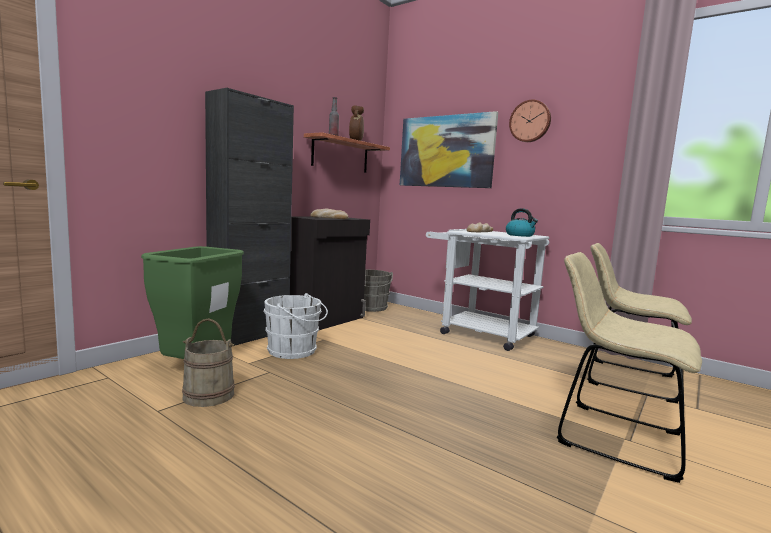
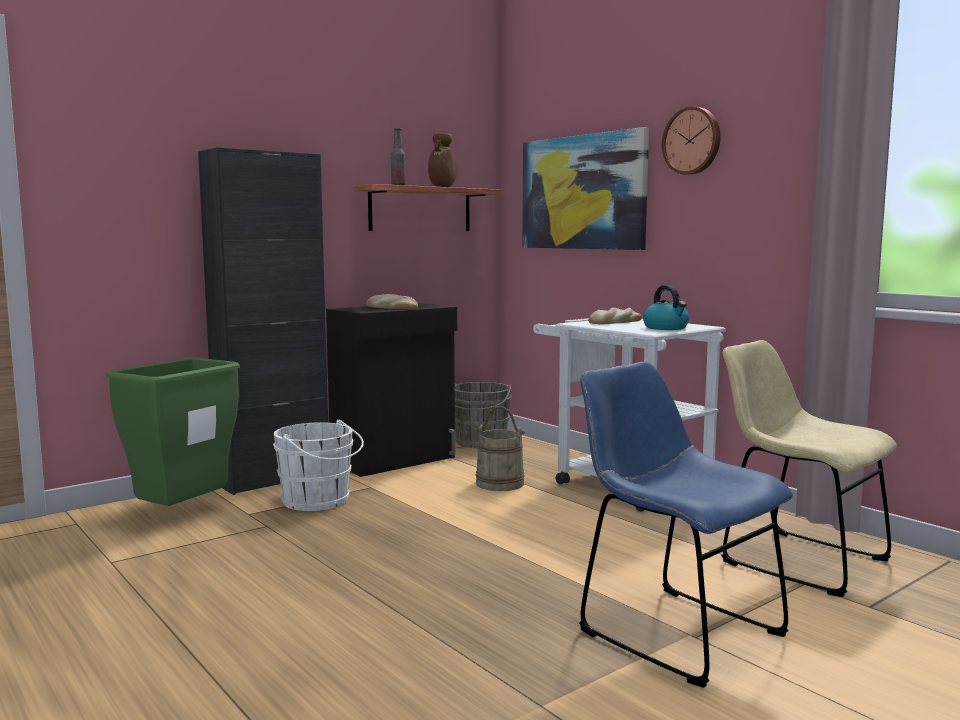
camera: 15 degrees right, 0 degrees up
beige bucket [182,318,235,407] -> beige bucket moved to [476,406,525,491]
beige chair [557,252,702,483] -> blue chair [579,362,793,688]

